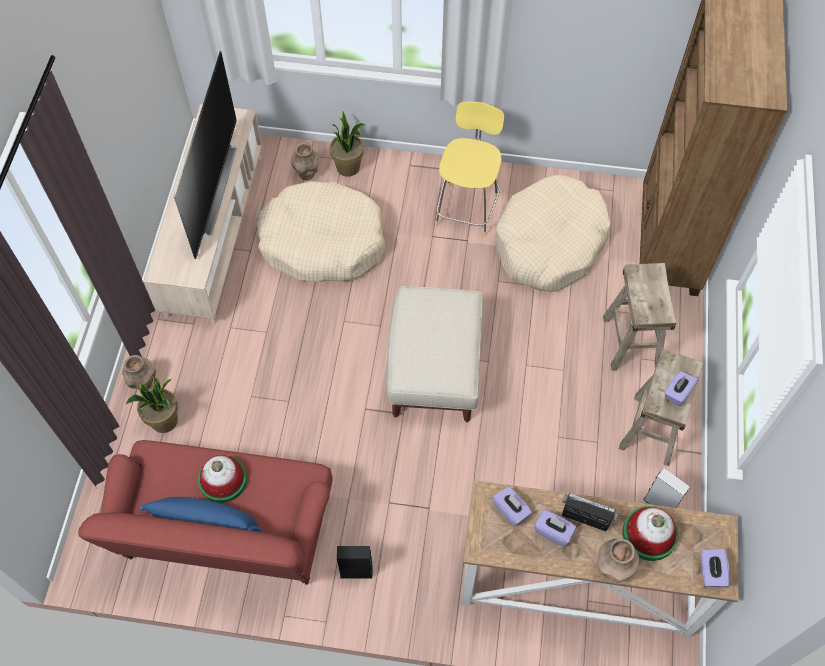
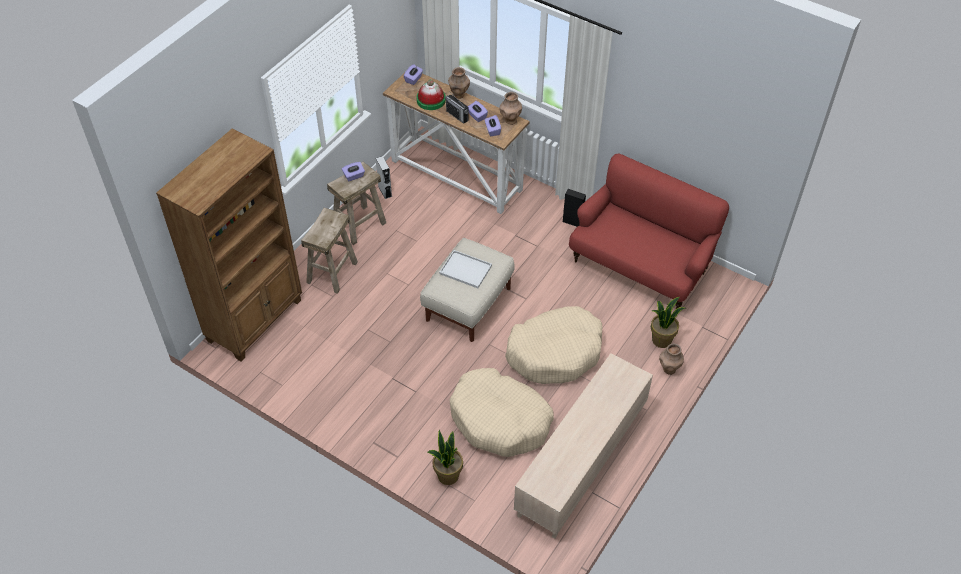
camera: 155 degrees left, 10 degrees down
blue pillow [140,497,262,532] -> none
television [174,51,237,259] -> none
hat [198,455,247,503] -> none
brown vase [291,143,319,180] -> brown vase moved to [500,92,522,125]
yellow stool [435,102,504,236] -> none
beige dog bed [495,175,611,292] -> beige dog bed moved to [505,306,602,384]
none -> white tray [439,250,492,288]

